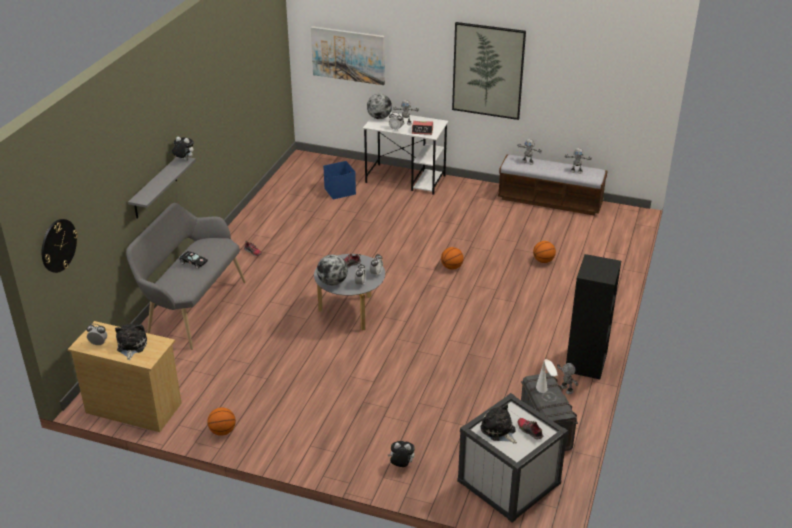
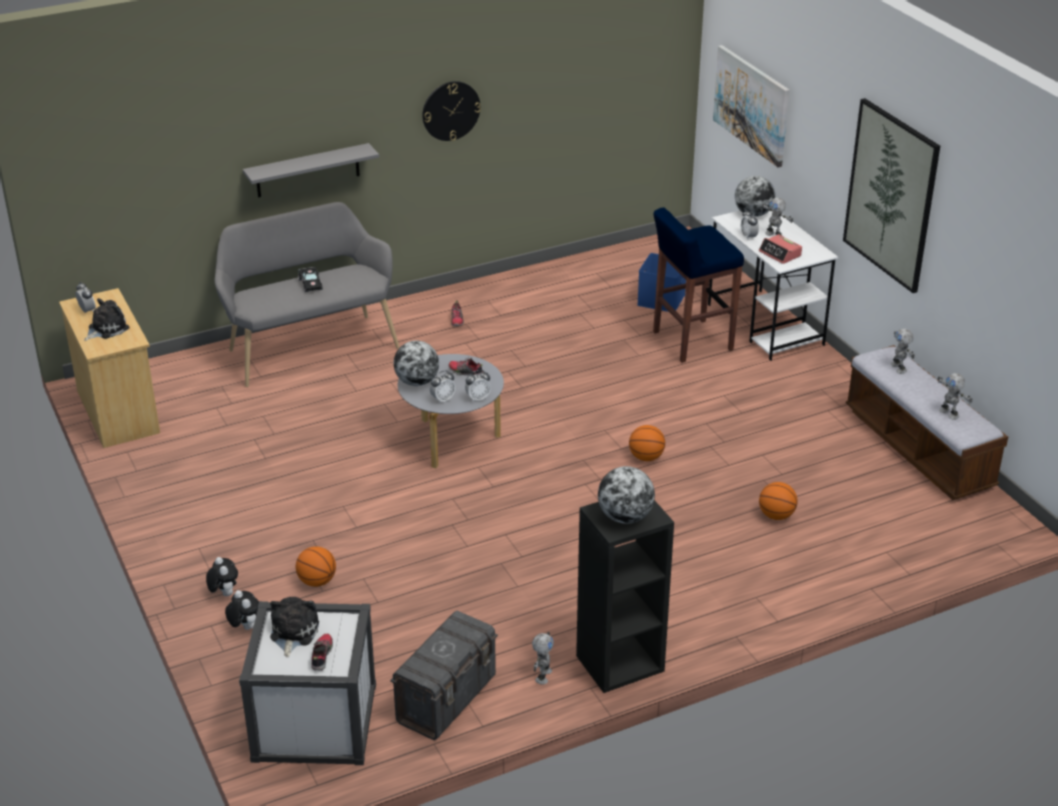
camera: 45 degrees right, 0 degrees up
wall clock [42,219,78,273] -> wall clock moved to [422,81,481,141]
plush toy [172,137,194,160] -> plush toy moved to [206,557,238,596]
basketball [207,407,236,436] -> basketball moved to [296,546,336,587]
white table lamp [536,359,558,393] -> none
none -> globe [598,466,655,524]
none -> blue stool [653,207,744,363]

